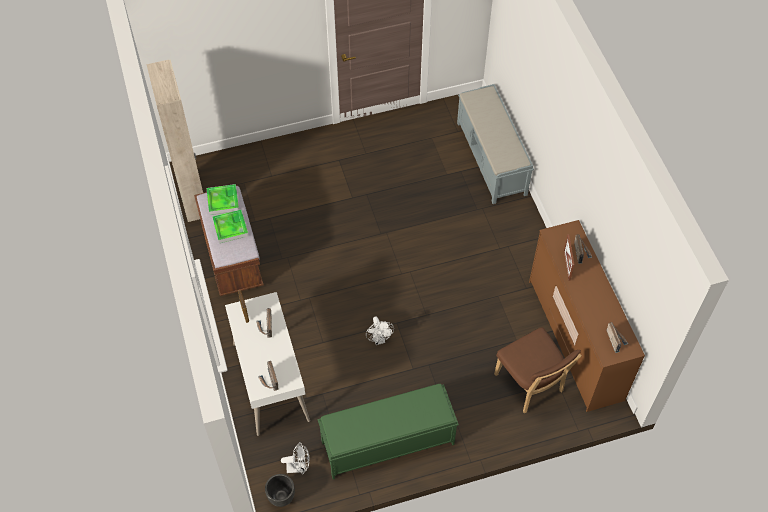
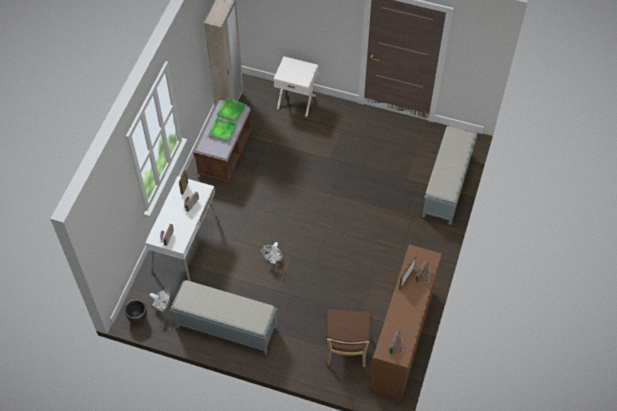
camera: 35 degrees right, 0 degrees up
green bench [318,384,459,479] -> grey bench [170,280,277,355]
none -> white nightstand [274,56,318,117]

